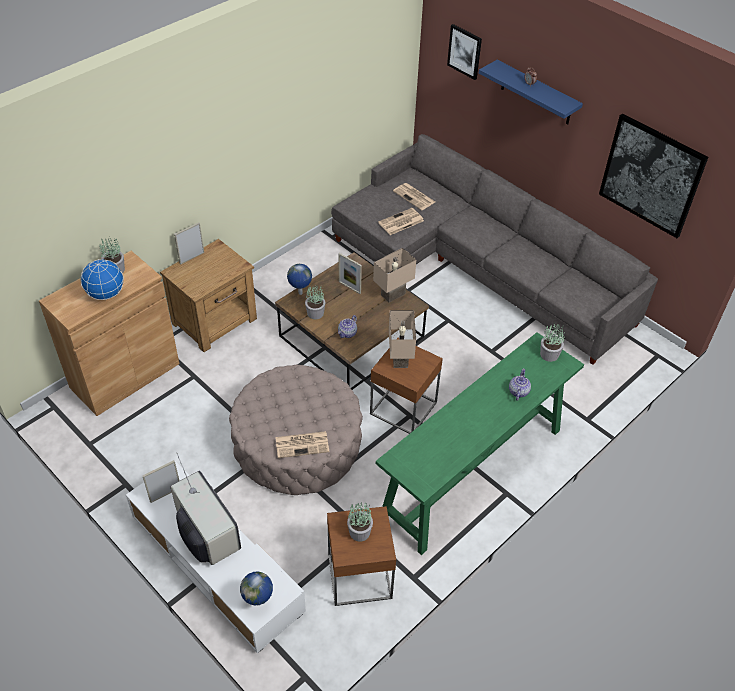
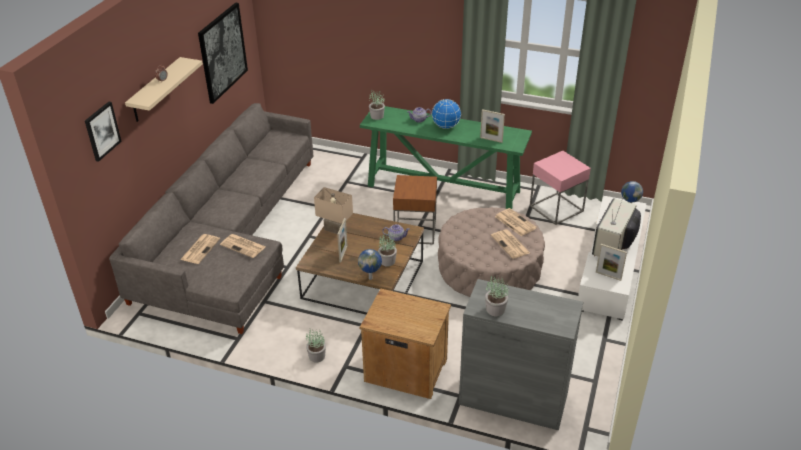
camera: 115 degrees left, 10 degrees down
brown cabinet [39,251,179,416] -> grey cabinet [459,279,583,431]
globe [80,259,124,300] -> globe moved to [432,99,461,129]
picture frame [174,223,204,265] -> picture frame moved to [480,109,505,143]
brown side table [327,506,396,606] -> pink side table [530,151,591,225]
potted plant [347,501,373,541] -> potted plant moved to [306,328,326,363]
beige table lamp [389,310,416,368] -> none
blue shelf [479,60,583,125] -> beige shelf [125,57,203,122]
none -> newspaper [491,229,530,259]

